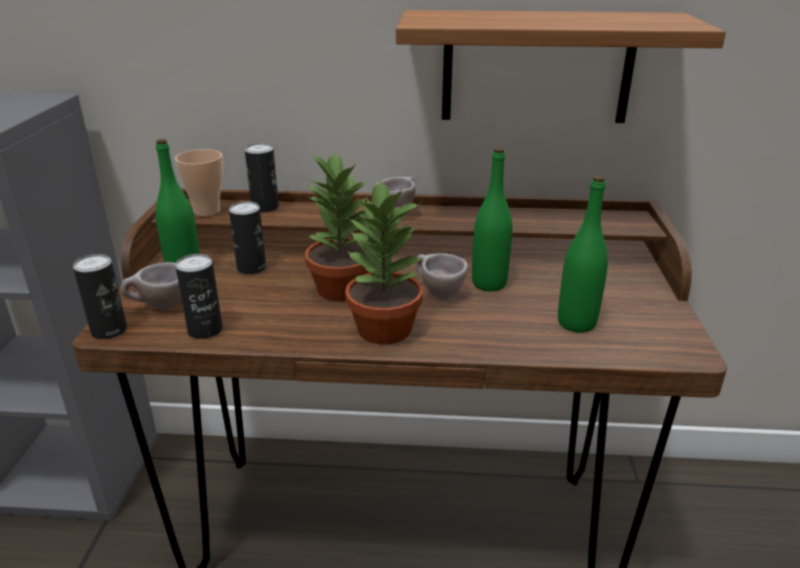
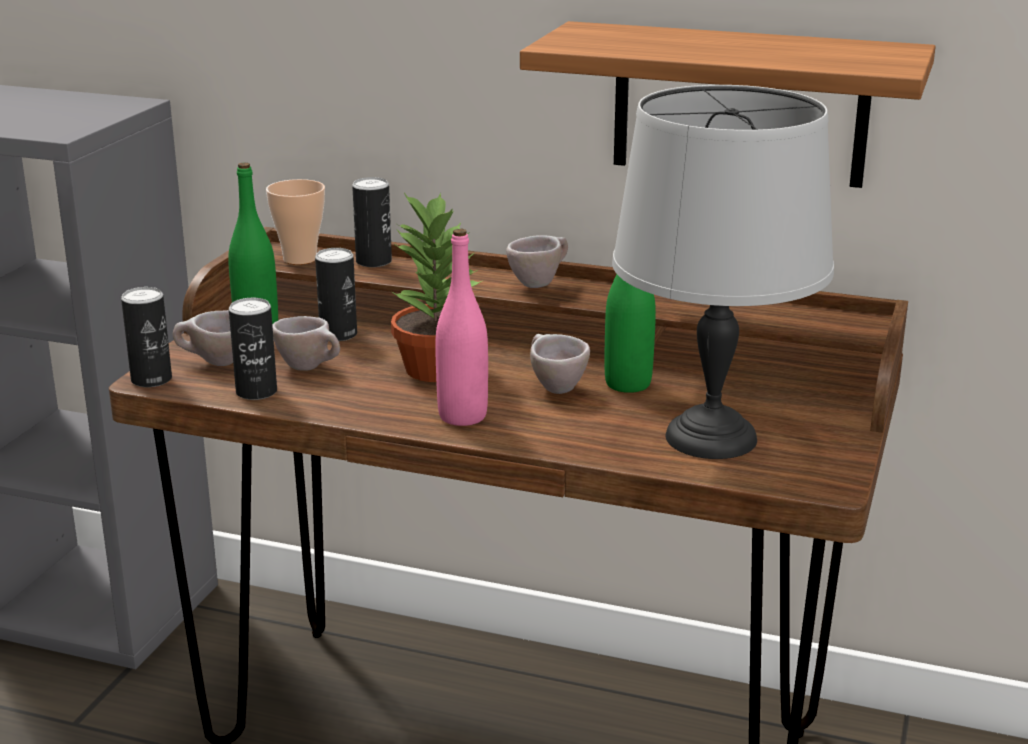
camera: 15 degrees right, 5 degrees down
potted plant [345,179,424,345] -> pink bottle [435,229,488,426]
green bottle [558,176,608,333] -> grey table lamp [612,85,834,459]
none -> beige cup [272,316,340,370]

